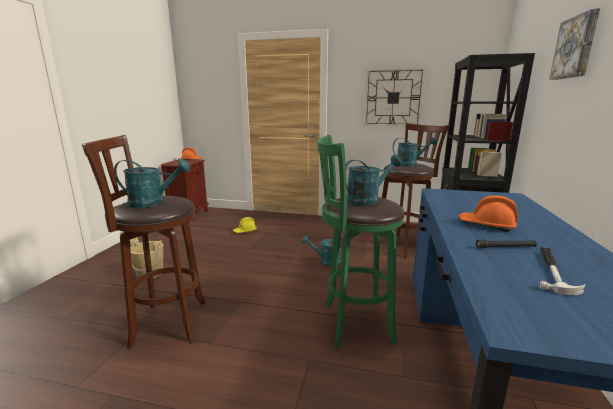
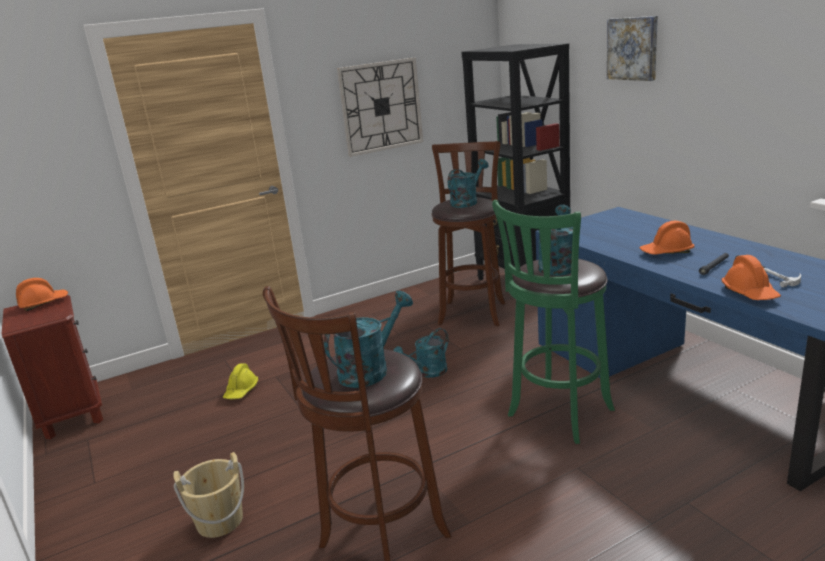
camera: 40 degrees left, 5 degrees up
none -> orange hard hat [721,255,781,300]

